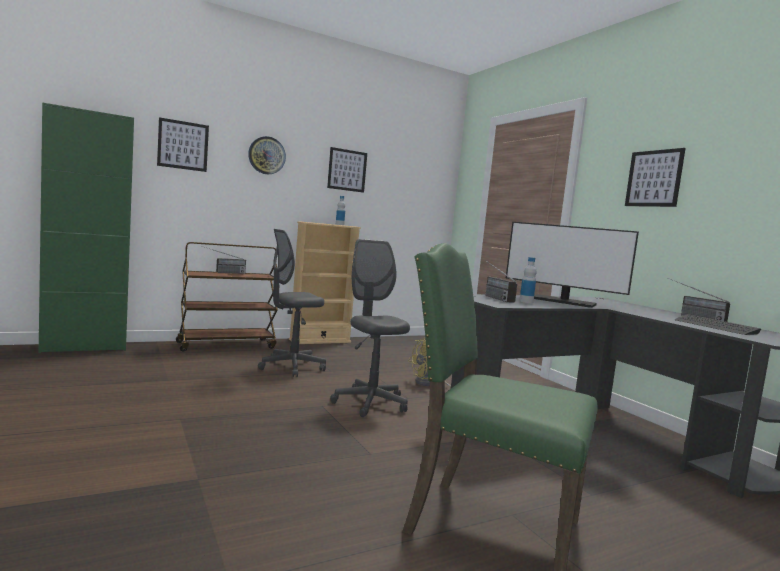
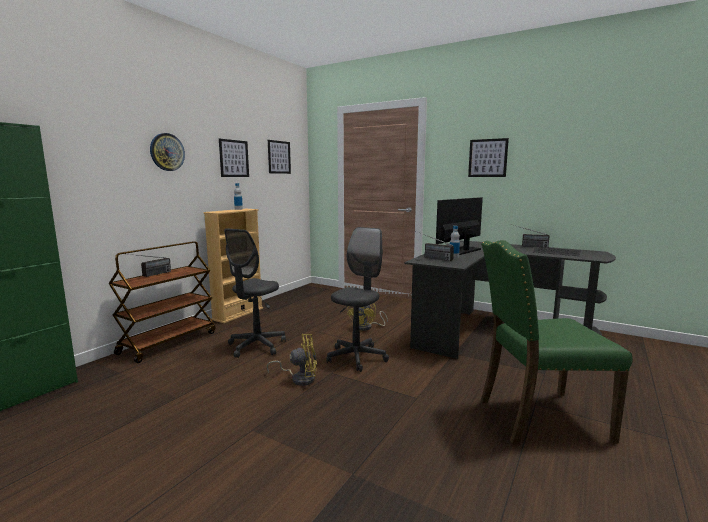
camera: 30 degrees left, 5 degrees up
picture [157,117,209,172] -> picture moved to [268,140,291,174]
grey office chair [330,239,410,417] -> grey office chair turned 90 degrees clockwise [326,227,389,372]
monitor [506,222,639,308] -> monitor turned 135 degrees clockwise [436,197,483,255]
none -> yellow fan [266,334,317,386]

